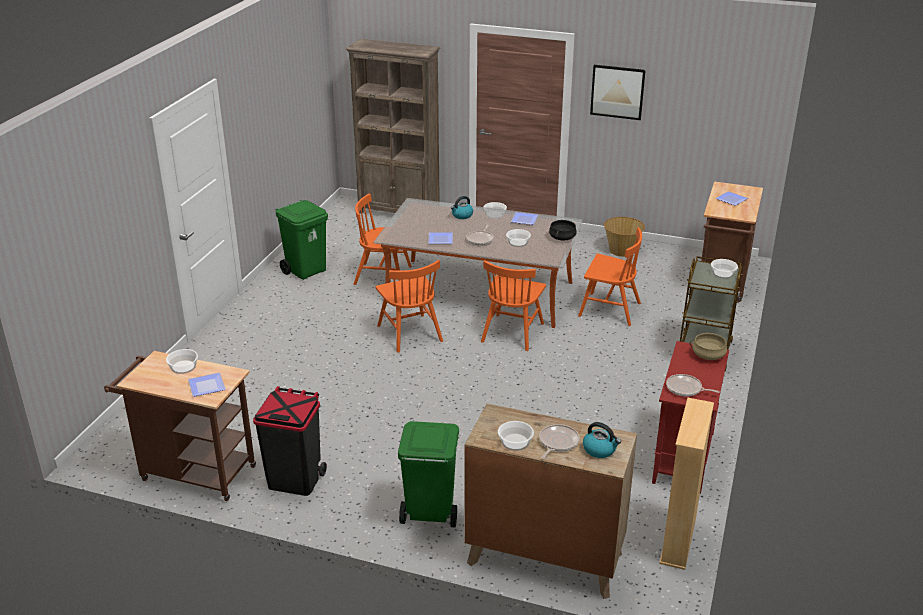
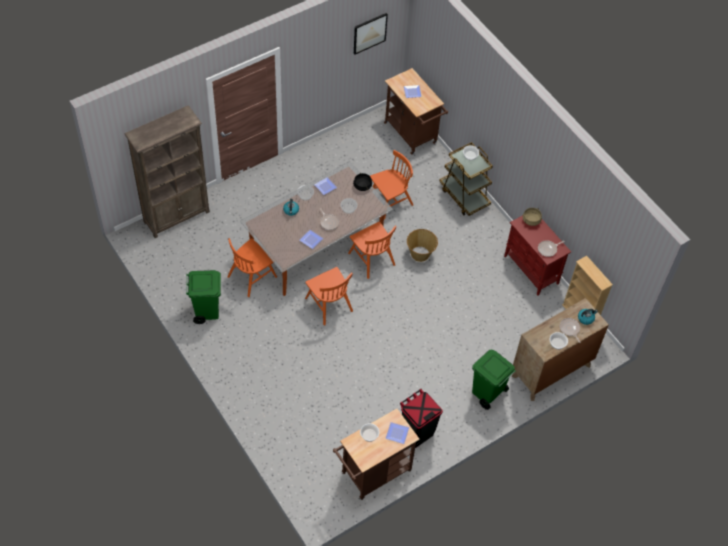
camera: 55 degrees left, 25 degrees up
orange chair [376,260,443,353] -> orange chair turned 45 degrees clockwise [305,267,353,325]
picture [590,65,646,120] -> picture moved to [354,13,388,55]
basket [604,217,645,257] -> basket moved to [407,229,438,262]

